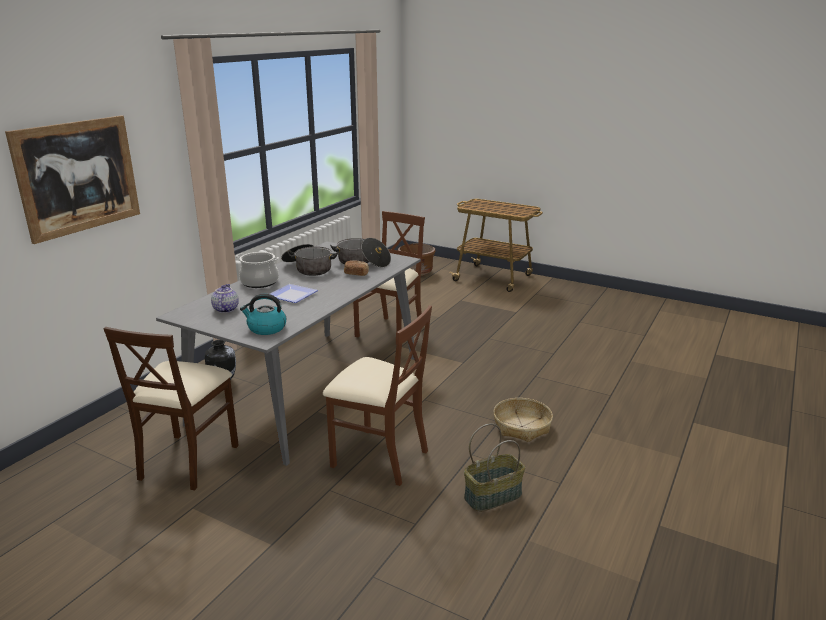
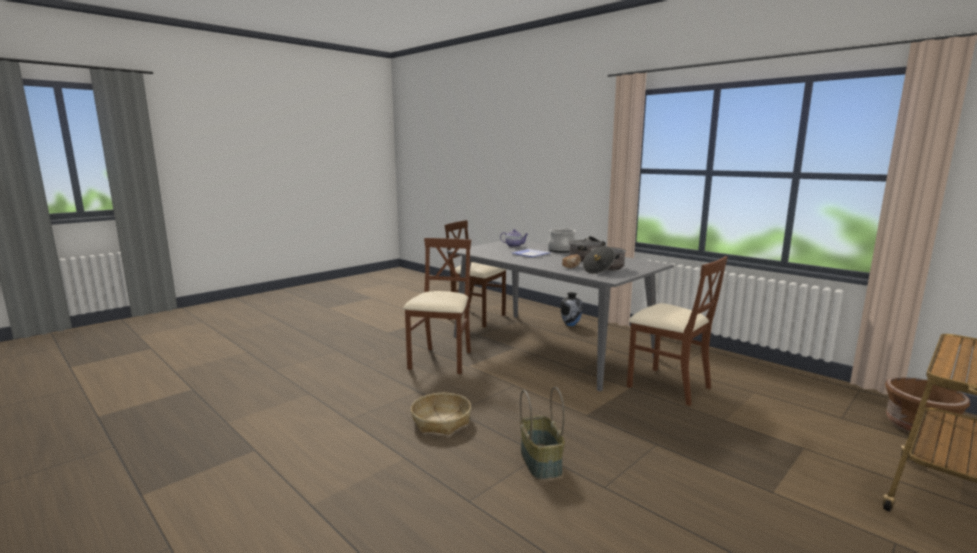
camera: 105 degrees right, 10 degrees down
picture [5,116,140,244] -> none
kettle [240,294,286,335] -> none
brown chair [323,305,432,486] -> brown chair turned 150 degrees clockwise [403,238,471,374]
basket [464,423,525,512] -> basket moved to [520,387,565,480]

